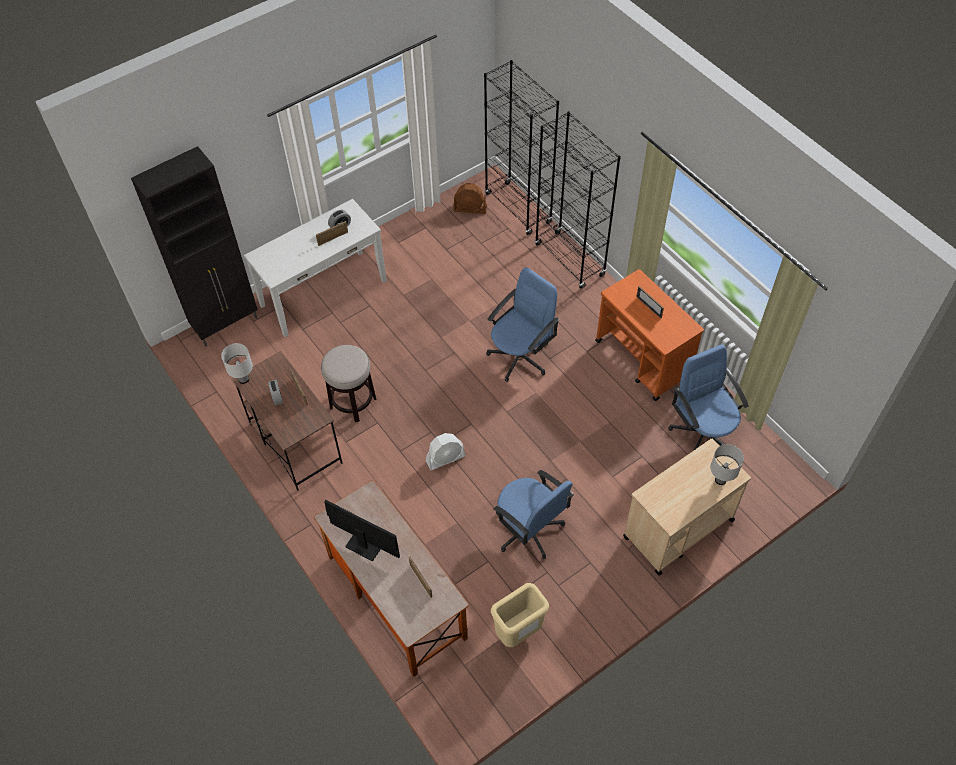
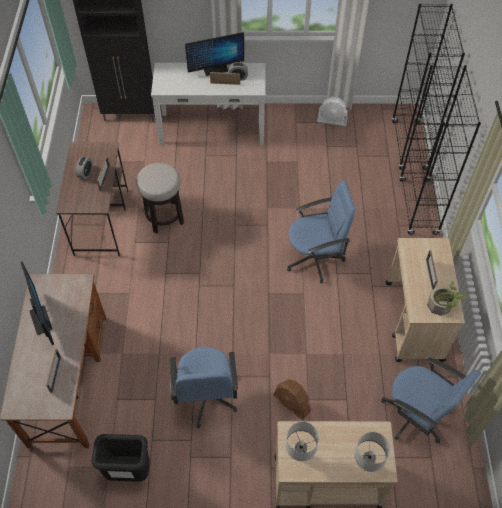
camera: 35 degrees right, 0 degrees up
white table lamp [221,343,253,384] -> white table lamp moved to [286,422,319,461]
white fan [426,433,466,470] -> white fan moved to [317,97,347,126]
brown fan [453,183,487,214] -> brown fan moved to [274,379,311,420]
beige trash can [491,583,549,647] -> black trash can [92,434,150,482]
orange cart [595,269,704,401] -> beige cart [386,238,465,362]
blue office chair [668,344,749,451] -> blue office chair turned 120 degrees clockwise [381,358,481,444]
none -> monitor [185,32,244,76]
none -> potted plant [427,282,467,316]

